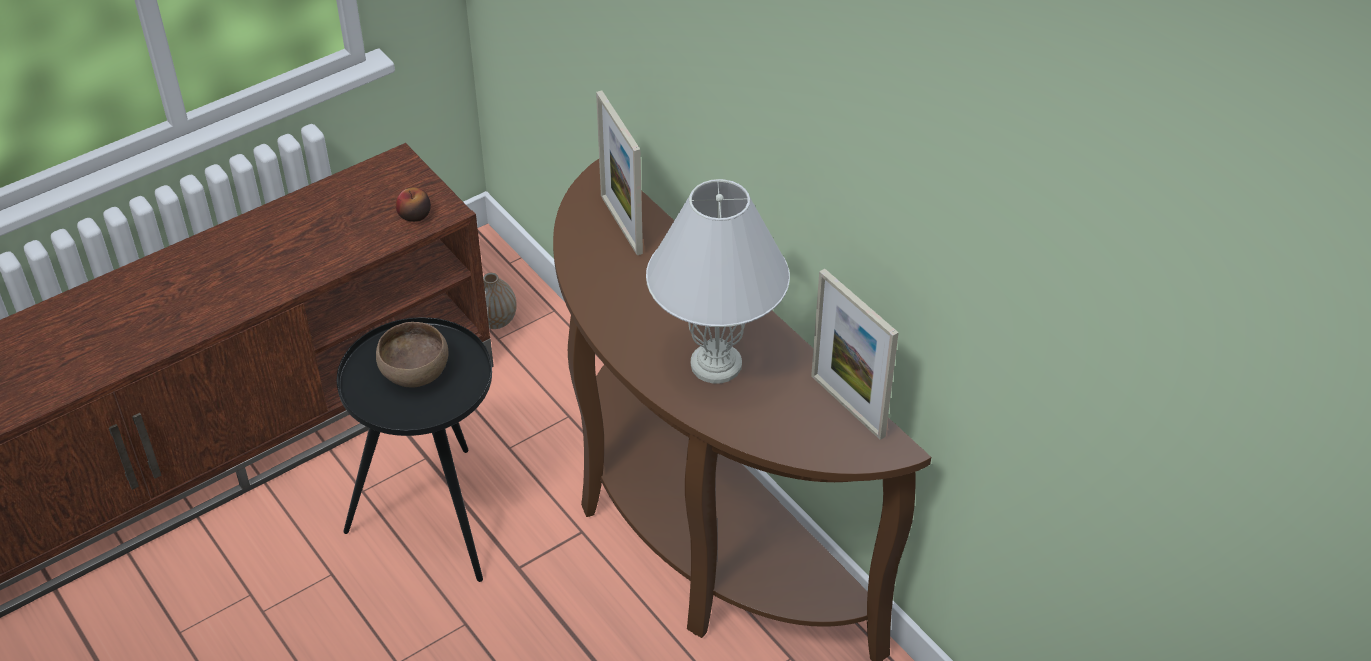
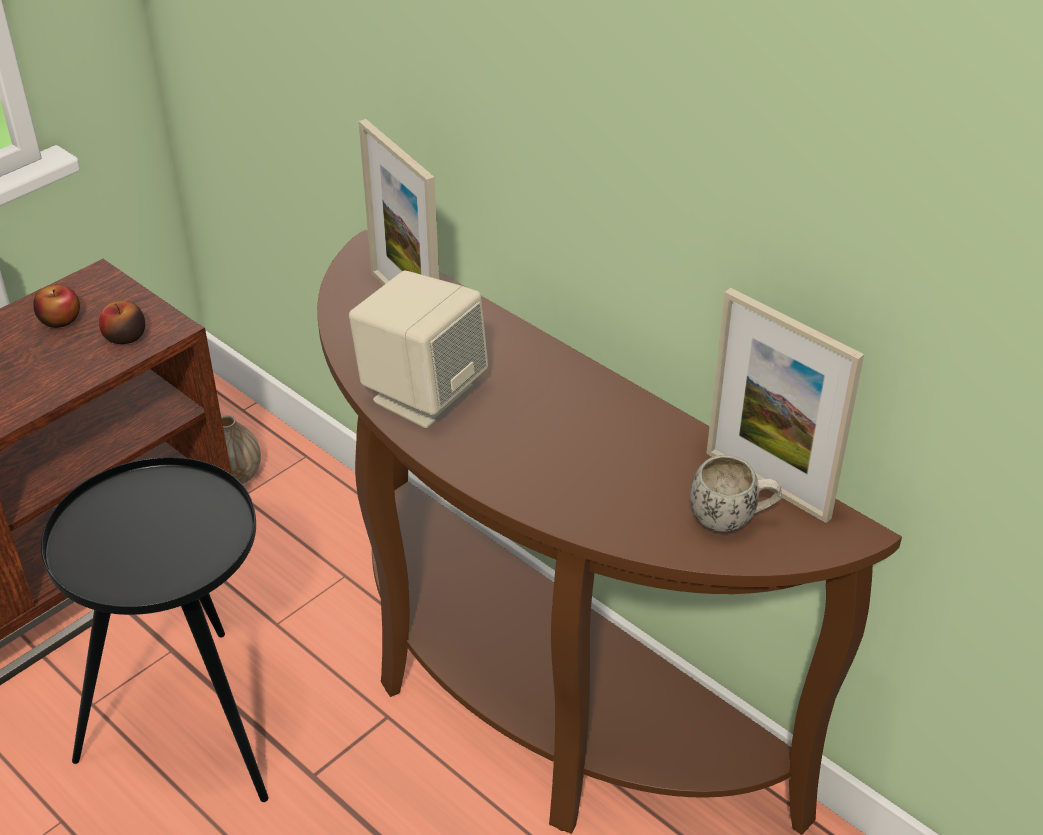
camera: 10 degrees left, 5 degrees down
brown bowl [376,322,448,387] -> none
white table lamp [646,179,790,383] -> none
none -> apple [33,285,80,328]
none -> beige speaker [349,270,488,428]
none -> white mug [690,455,782,532]

